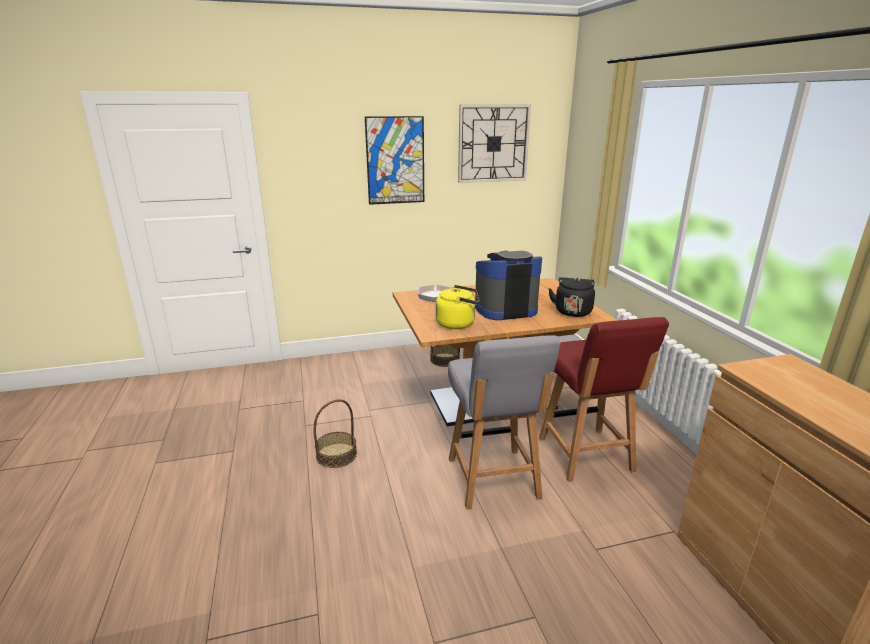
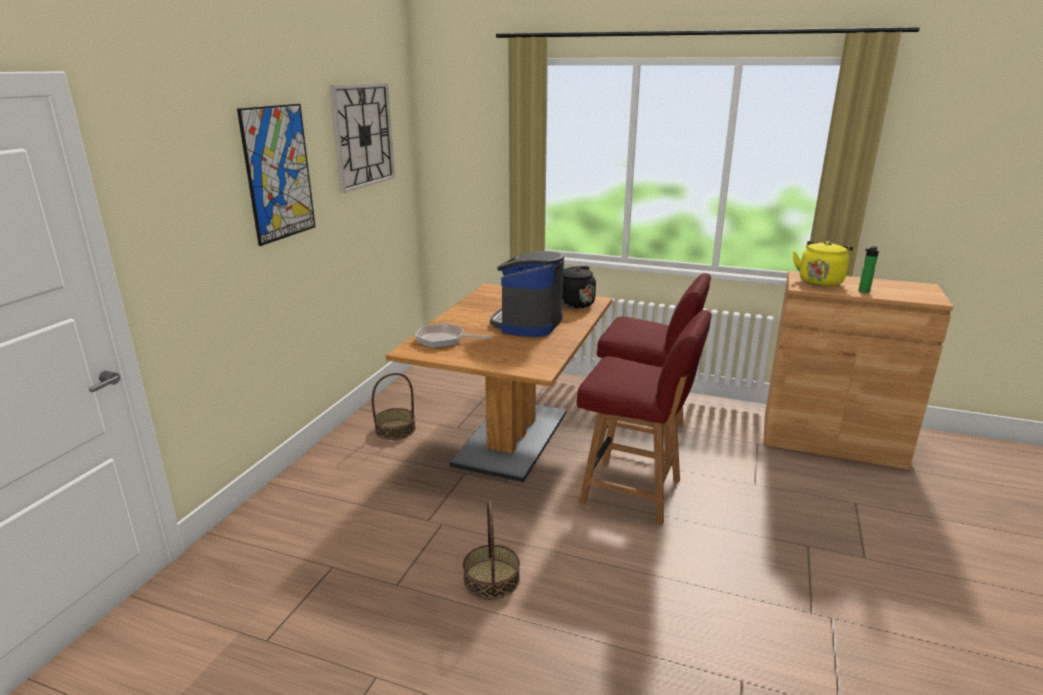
camera: 55 degrees left, 0 degrees up
yellow kettle [436,285,480,329] -> yellow kettle moved to [793,241,853,286]
grey chair [448,335,561,509] -> red chair [576,310,712,525]
none -> bottle [858,246,879,293]

